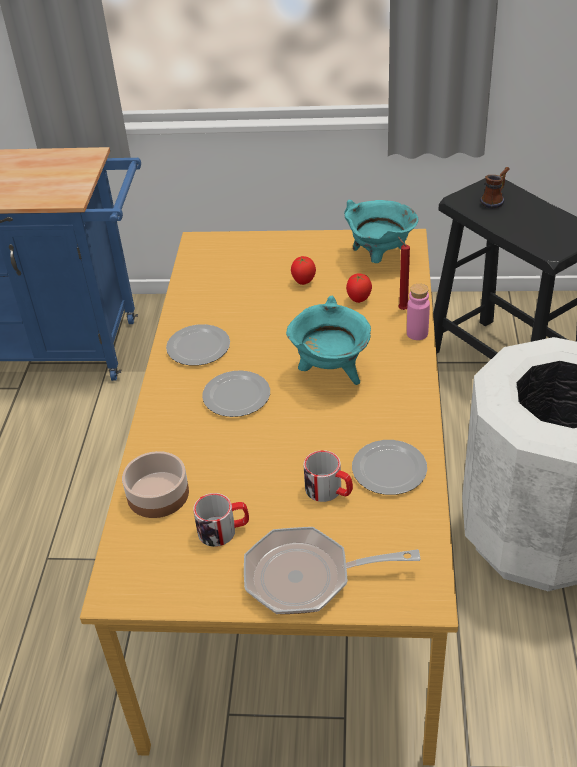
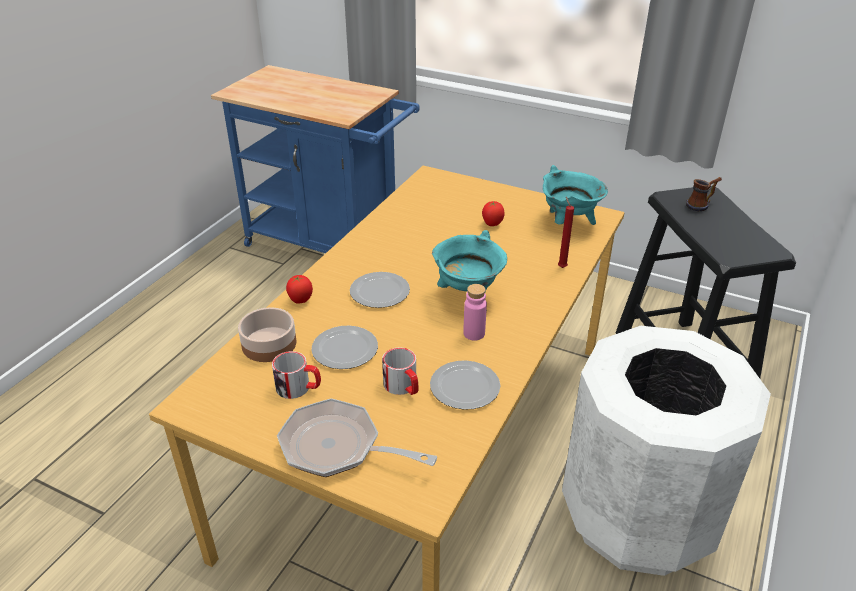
camera: 20 degrees right, 5 degrees down
plate [166,324,230,366] -> plate moved to [311,326,378,369]
tomato [346,273,372,303] -> tomato moved to [286,275,313,304]
pink bottle [407,284,430,340] -> pink bottle moved to [463,284,487,341]

